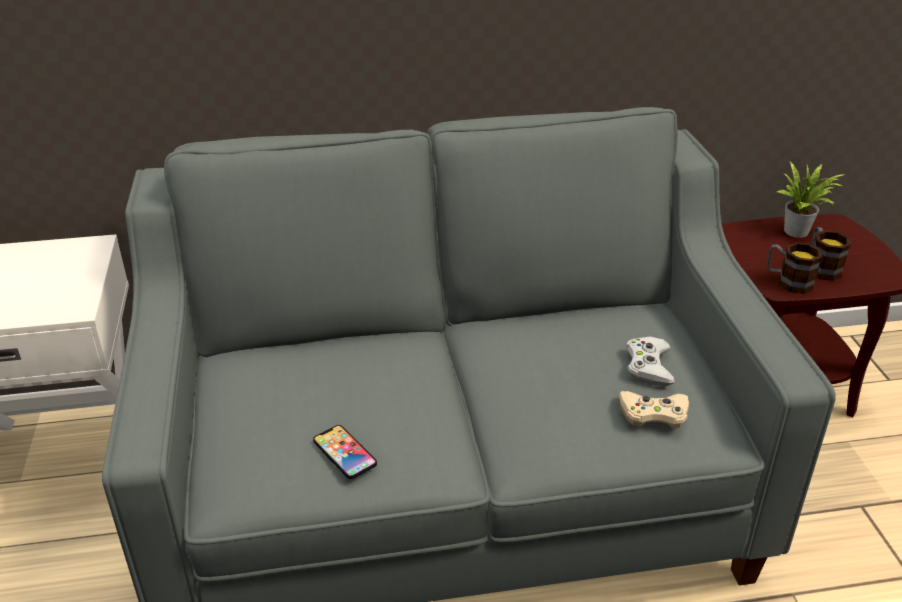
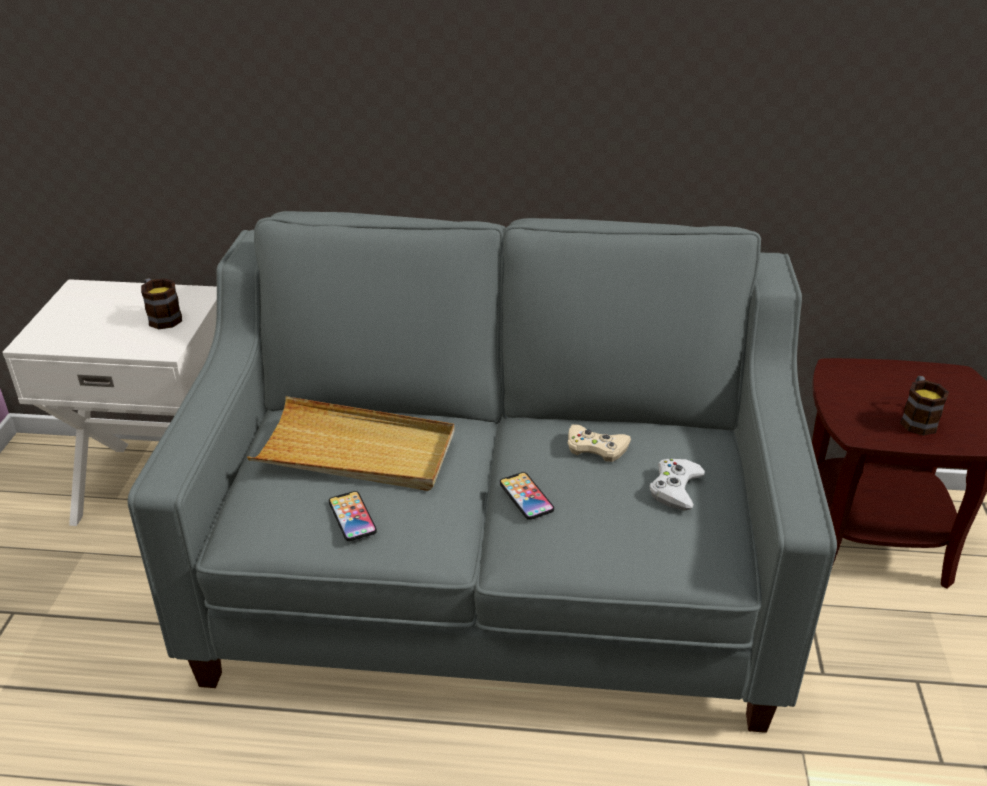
camera: 15 degrees right, 0 degrees up
beige game controller [619,391,689,428] -> beige game controller moved to [568,424,631,462]
mug [767,242,822,294] -> mug moved to [141,278,182,329]
potted plant [777,161,845,238] -> none
none -> beige tray [247,396,455,491]
none -> phone [500,472,554,520]

